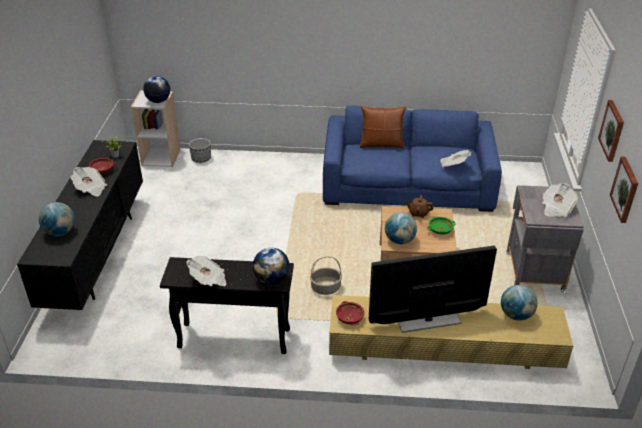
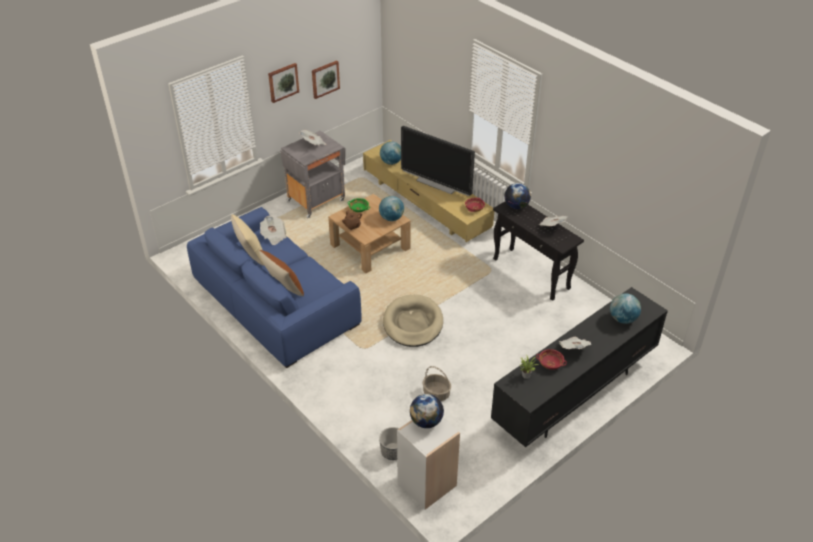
camera: 135 degrees left, 5 degrees up
basket [310,256,342,295] -> basket moved to [423,366,451,401]
none -> beige pillow [231,214,265,266]
none -> beige dog bed [383,295,443,347]

